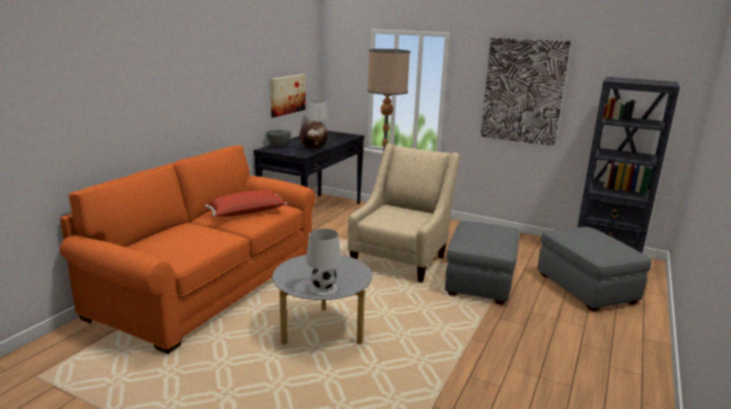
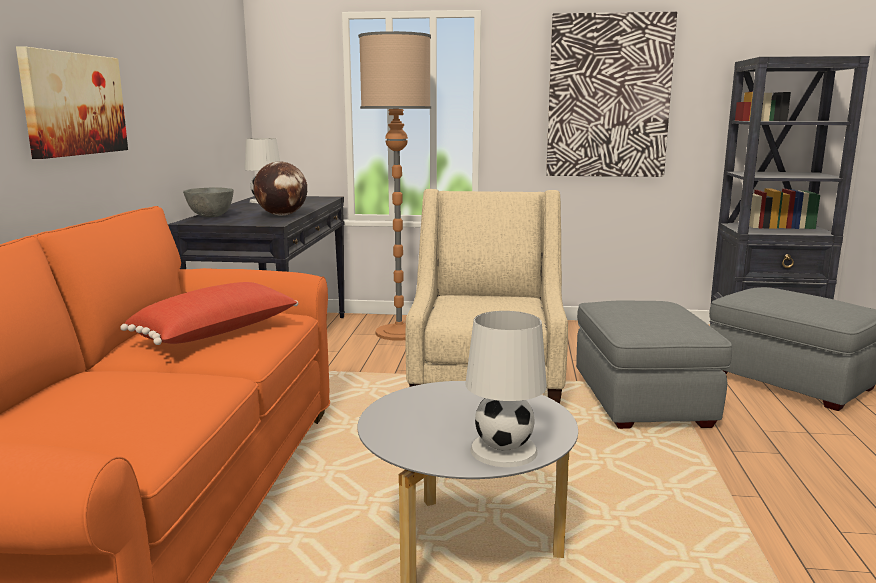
camera: 20 degrees left, 5 degrees down
picture [270,74,306,117] -> picture moved to [16,46,128,159]

